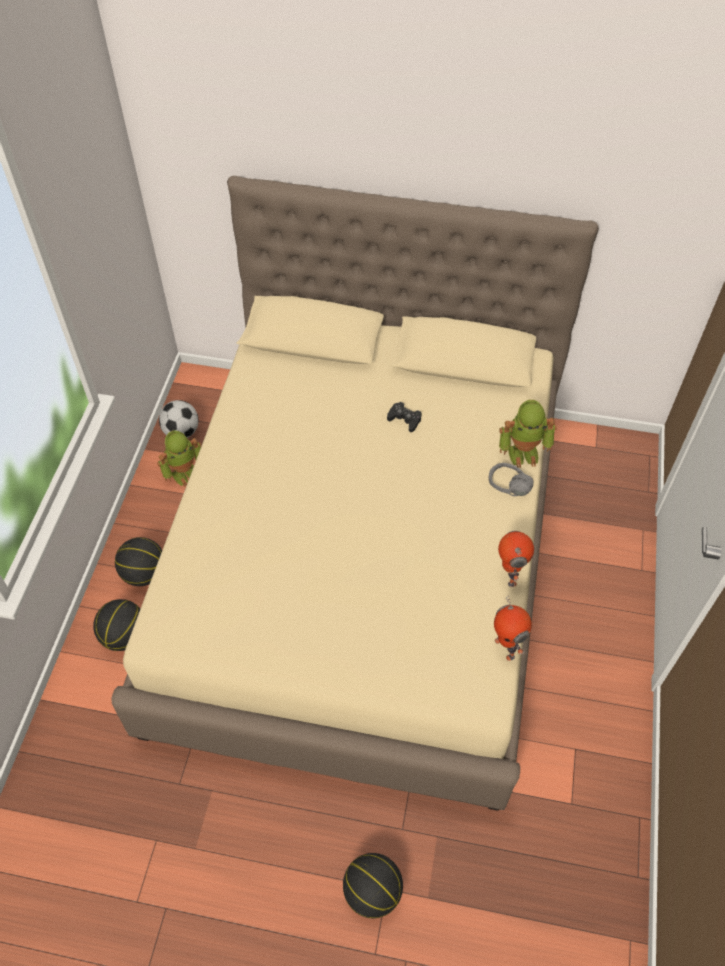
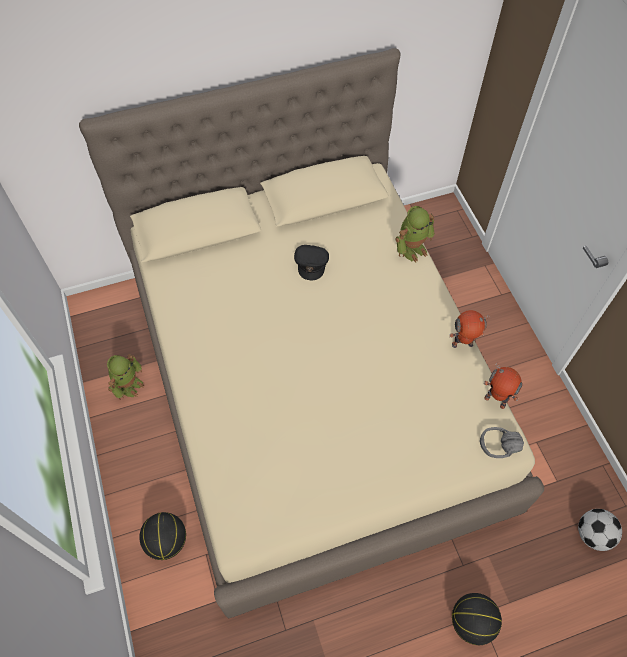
camera: 30 degrees left, 5 degrees up
basketball [115,537,162,586] -> none
football [159,400,199,438] -> football moved to [578,509,622,551]
black game controller [387,402,421,432] -> black cap [294,245,329,280]
grey headphones [489,463,534,496] -> grey headphones moved to [480,427,524,458]
toy robot [498,531,534,587] -> toy robot turned 60 degrees counterclockwise [449,310,490,348]

